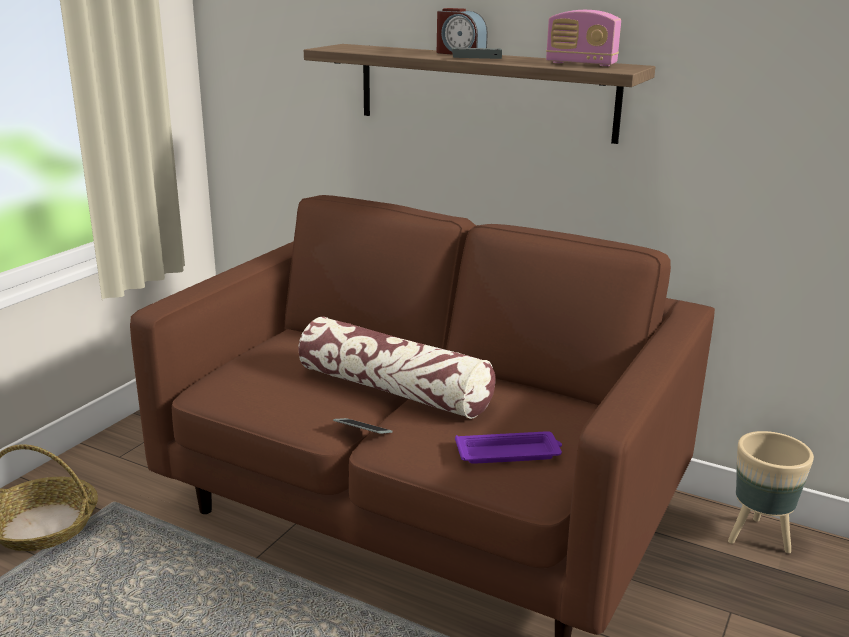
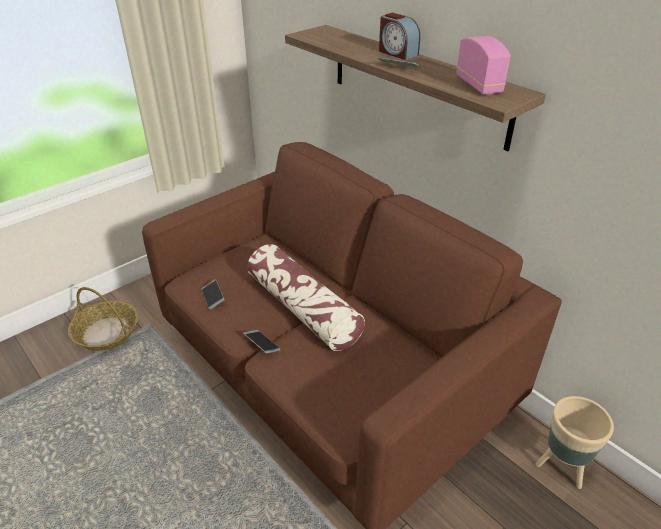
camera: 20 degrees right, 15 degrees up
purple tray [455,431,562,464] -> none
radio [546,10,621,66] -> radio turned 150 degrees counterclockwise [456,36,510,94]
none -> phone [201,279,225,310]

